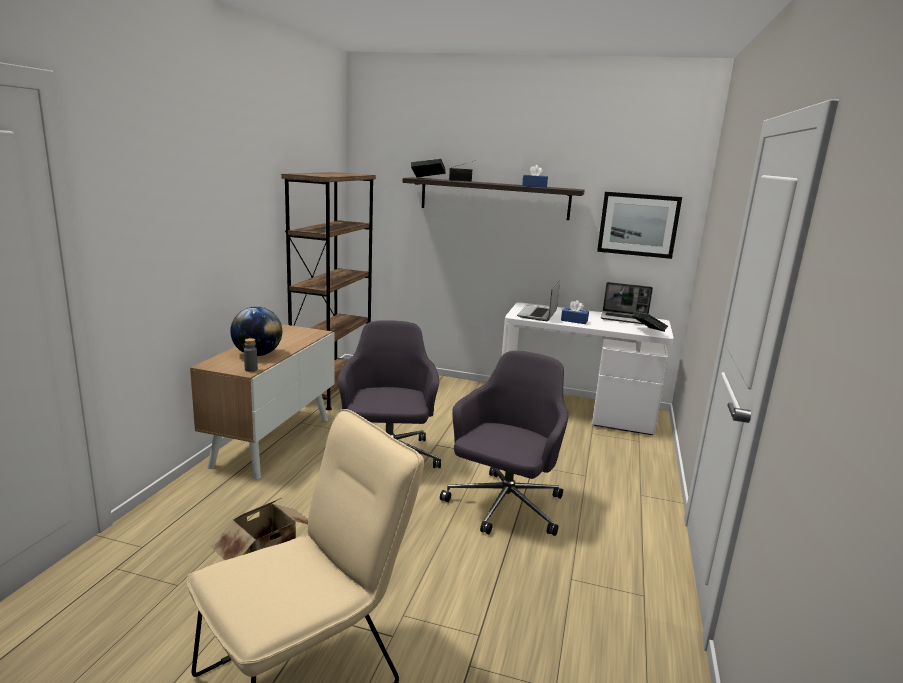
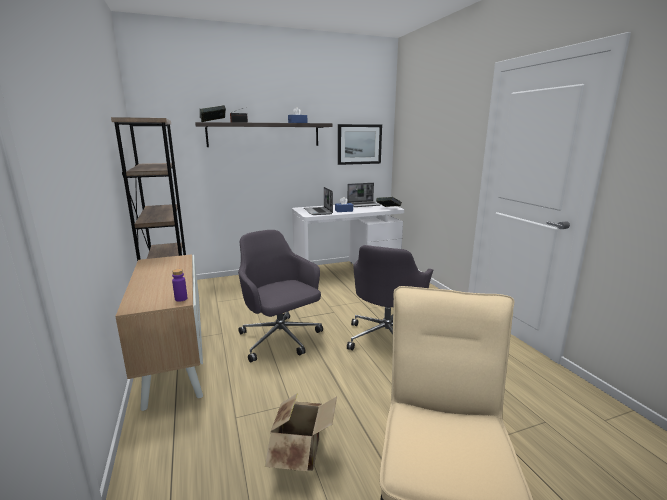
camera: 35 degrees left, 0 degrees up
globe [230,306,282,356] -> none
grey bottle [244,338,258,372] -> purple bottle [172,269,187,302]
grey office chair [440,351,568,536] -> grey office chair turned 150 degrees counterclockwise [347,245,433,350]

